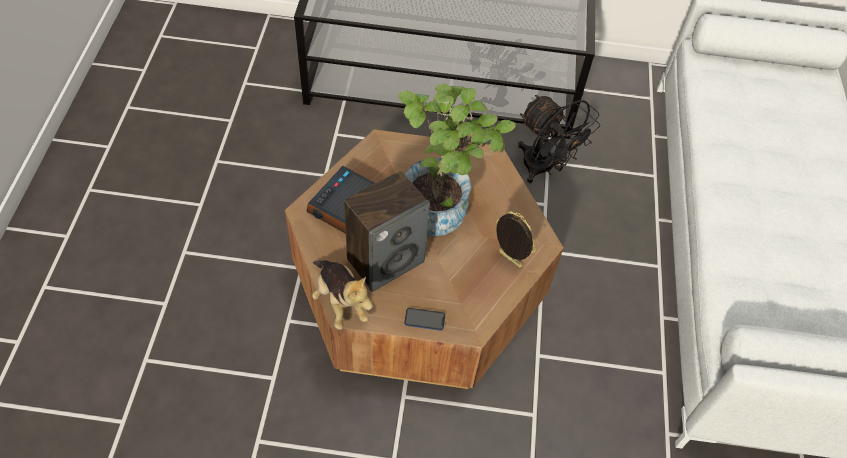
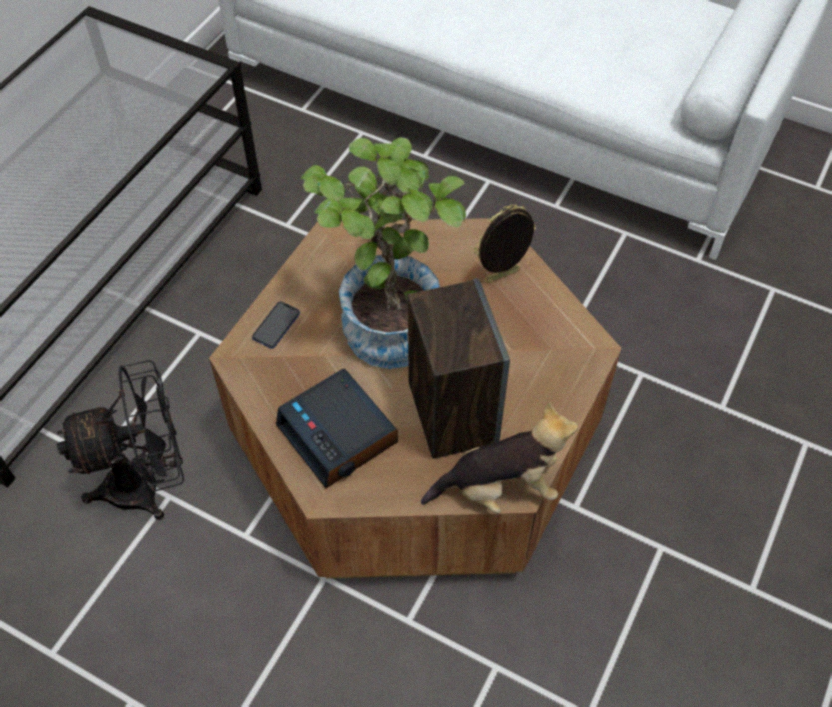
camera: 65 degrees left, 0 degrees up
phone [404,308,445,331] -> phone moved to [252,301,300,349]
black fan [518,95,600,184] -> black fan moved to [57,360,184,520]

